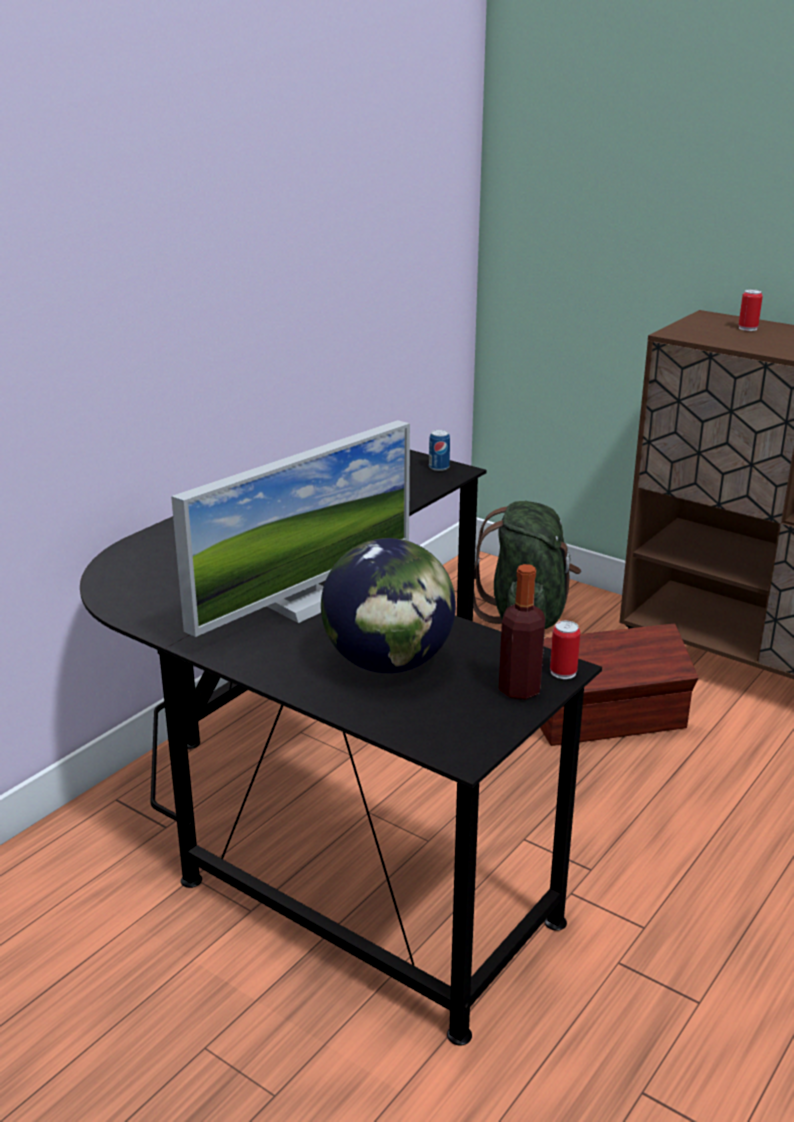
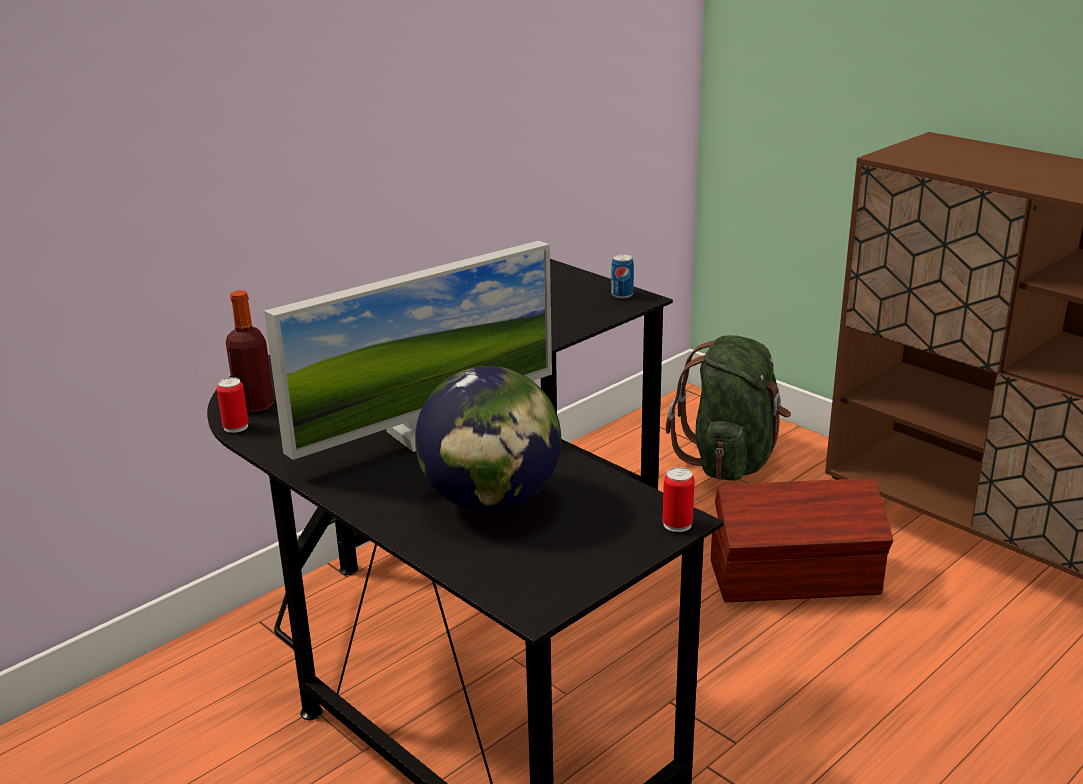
camera: 10 degrees right, 0 degrees up
bottle [499,564,545,699] -> bottle moved to [226,290,274,413]
can [739,289,763,331] -> can moved to [217,377,249,433]

